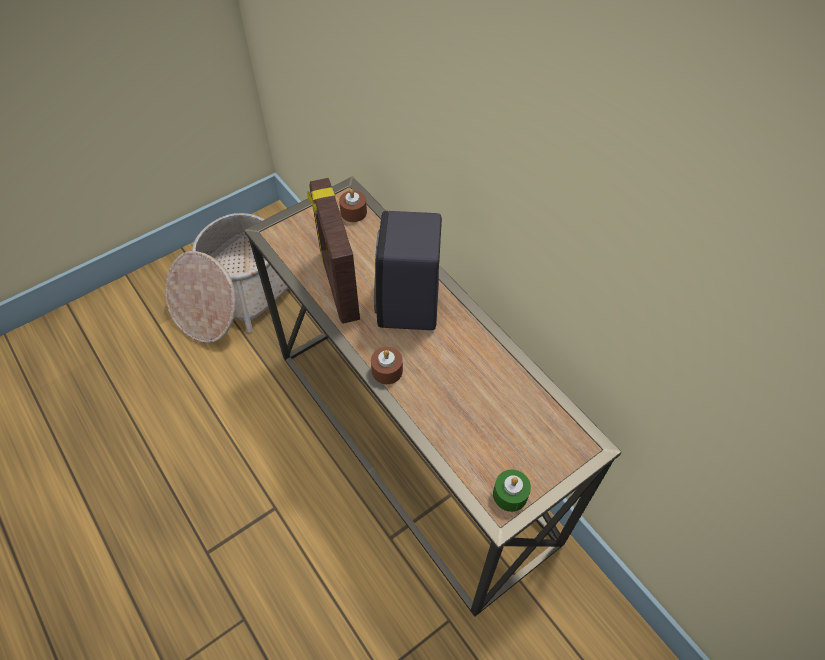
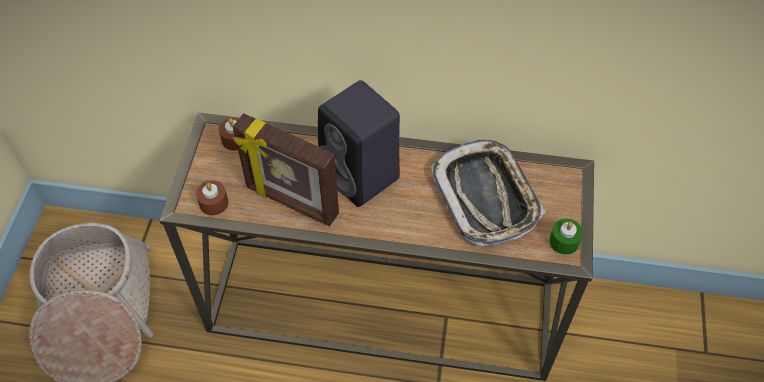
camera: 45 degrees left, 0 degrees up
brown candle [371,347,403,384] -> brown candle moved to [196,180,228,215]
none -> tray [431,140,546,246]

